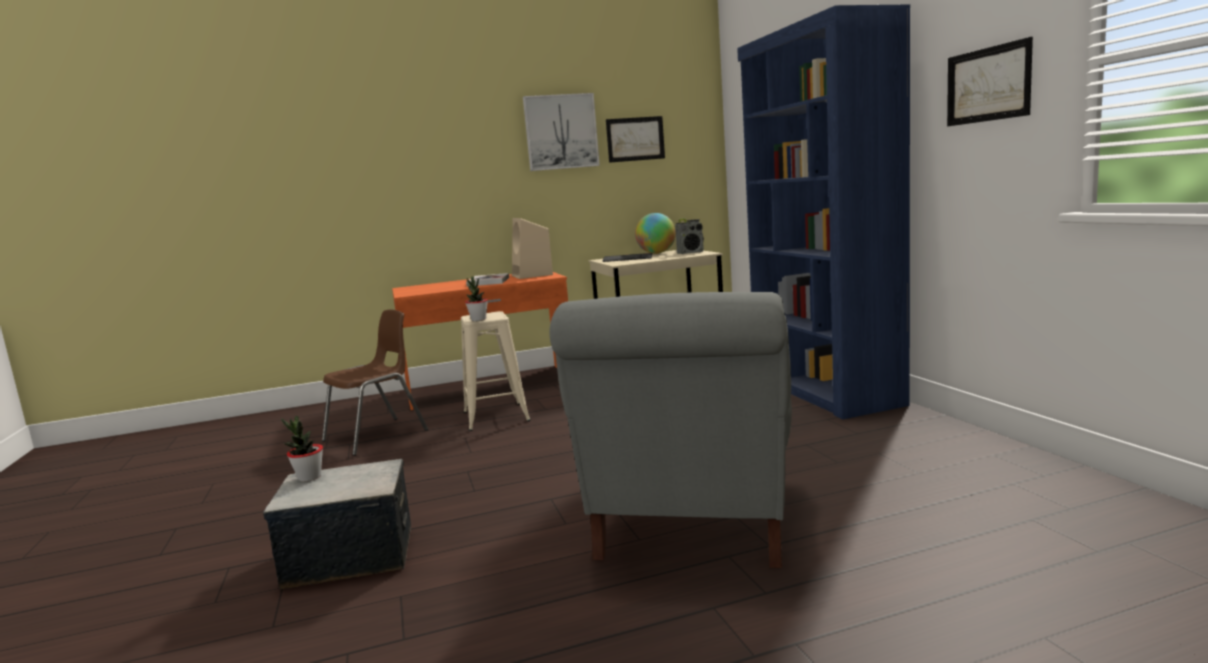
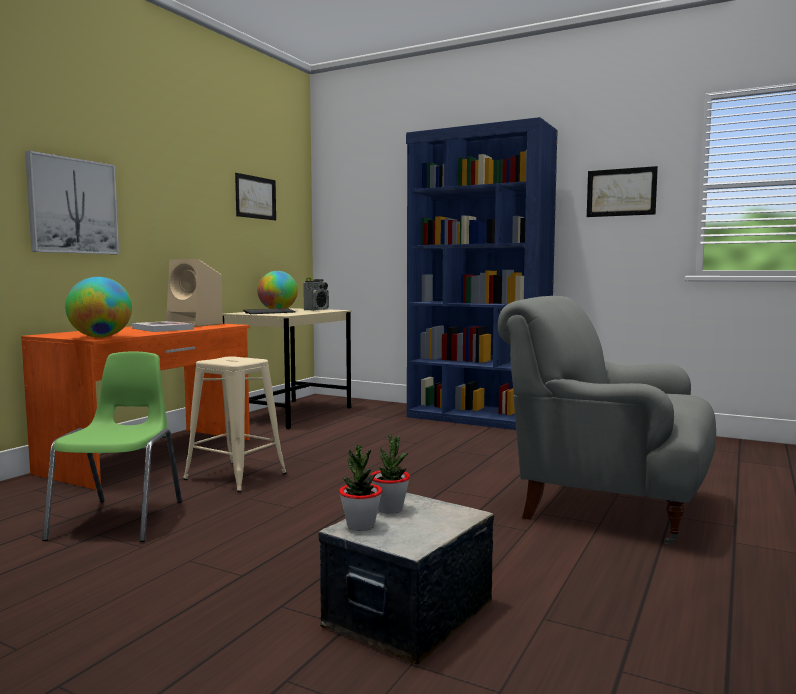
camera: 45 degrees left, 5 degrees down
brown chair [322,309,428,456] -> green chair [42,352,182,542]
potted plant [465,277,488,321] -> potted plant moved to [370,434,410,514]
picture [523,93,600,171] -> picture moved to [25,151,119,254]
grey armchair [549,292,792,568] -> grey armchair turned 150 degrees clockwise [498,296,716,545]
none -> globe [65,277,132,338]

